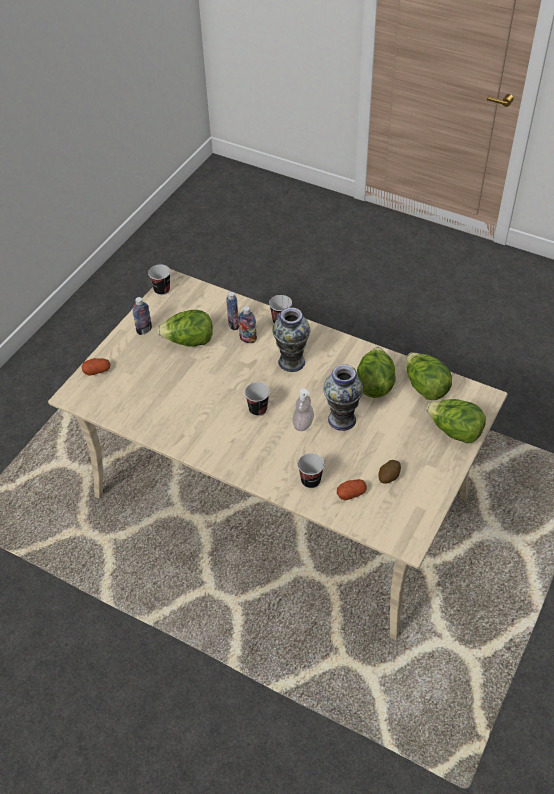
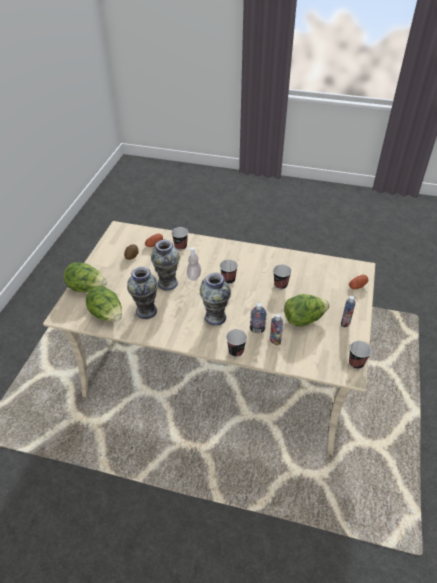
camera: 165 degrees right, 5 degrees down
lettuce [357,347,396,398] -> vase [127,267,158,319]
none -> cup [273,264,292,289]

